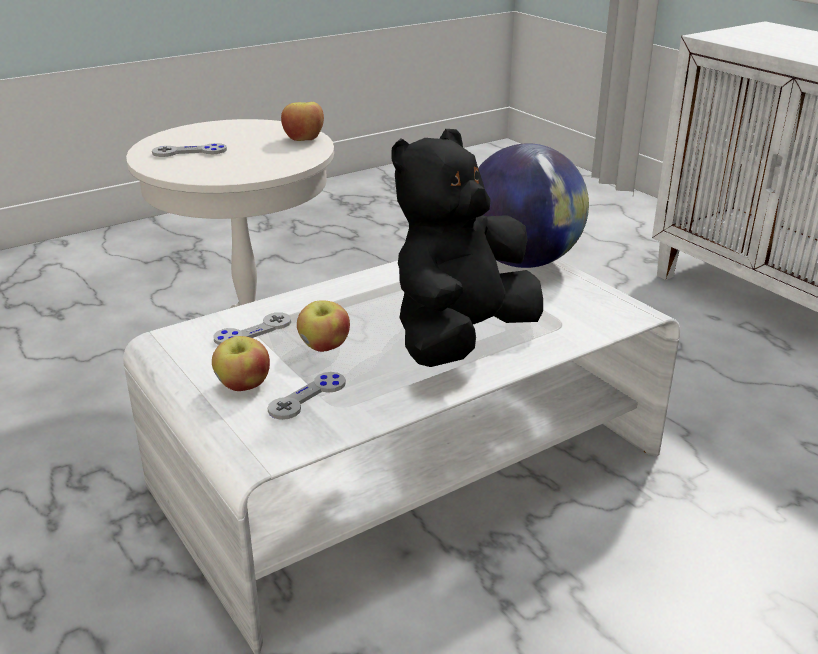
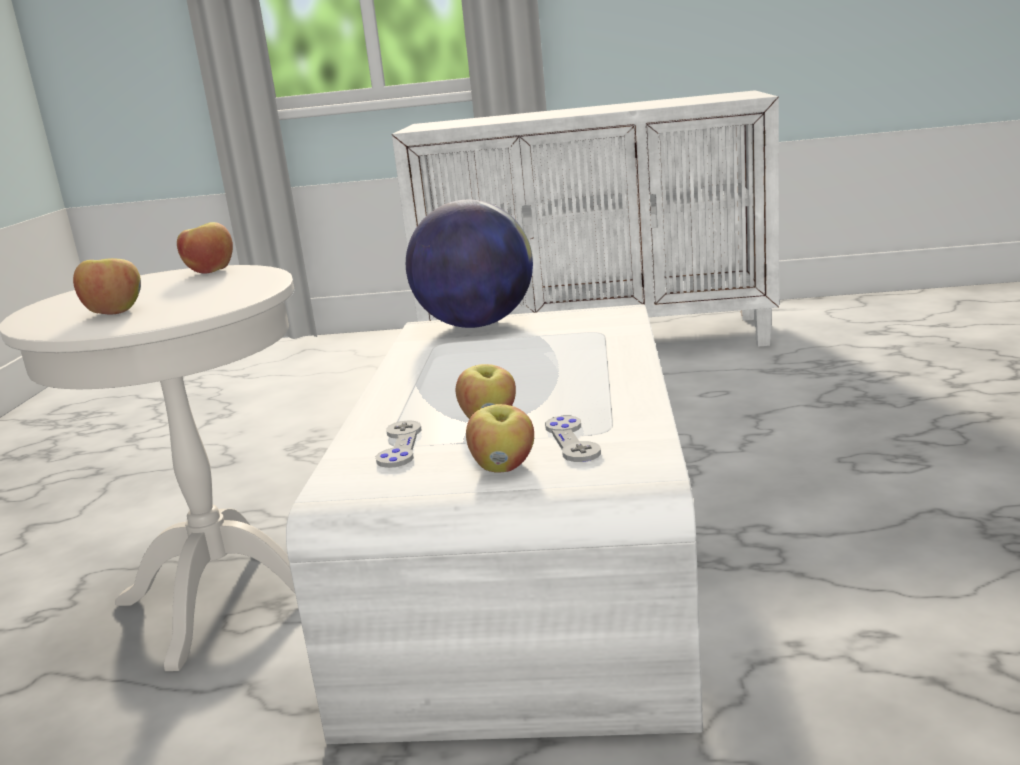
camera: 50 degrees left, 10 degrees down
grey game controller [152,143,227,157] -> apple [73,258,141,315]
black plush toy [392,129,543,367] -> none

